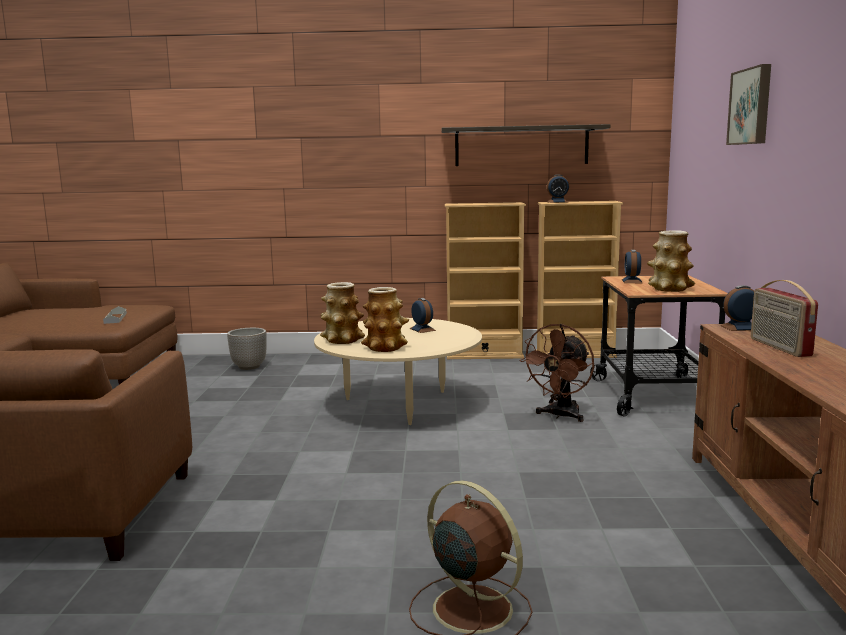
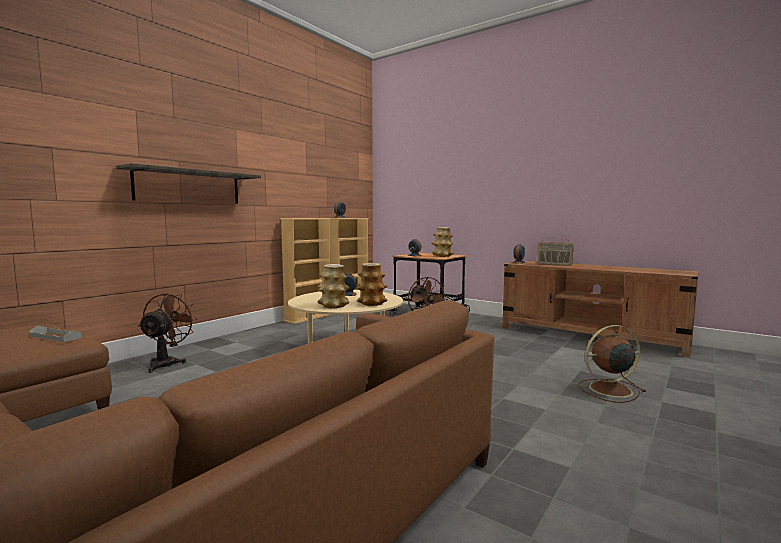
camera: 55 degrees left, 5 degrees down
planter [227,328,267,370] -> brown fan [138,293,198,373]
shelf [441,124,611,166] -> shelf moved to [116,163,261,204]
picture [726,64,771,145] -> none

